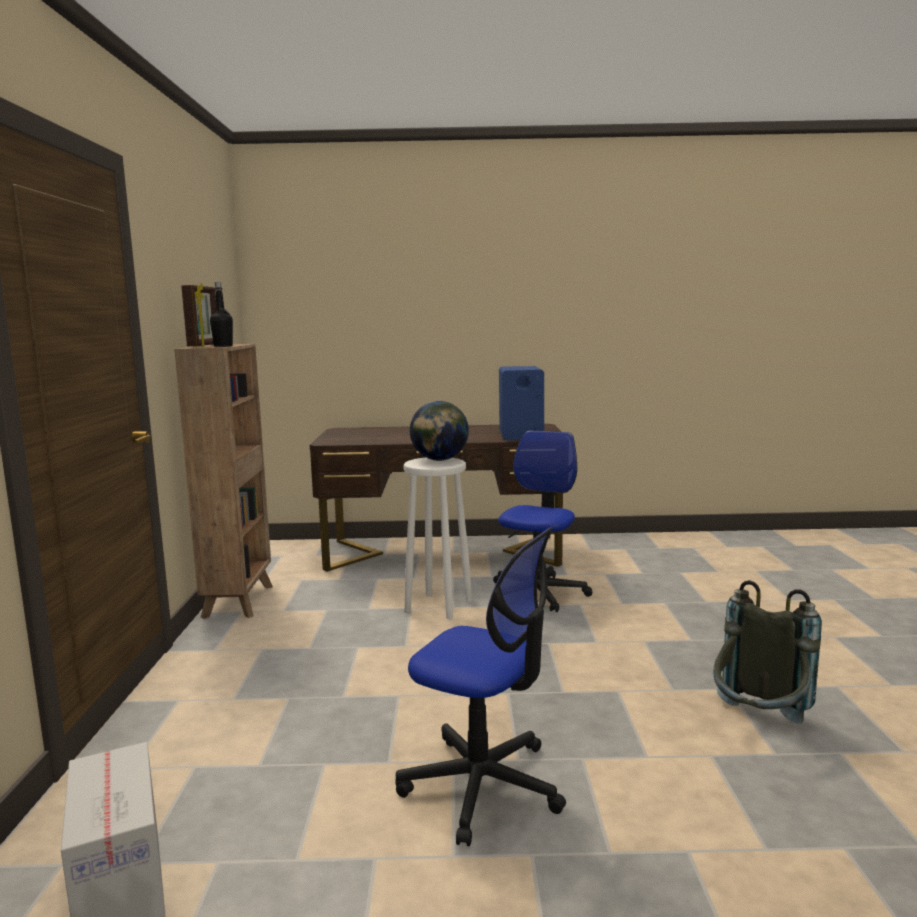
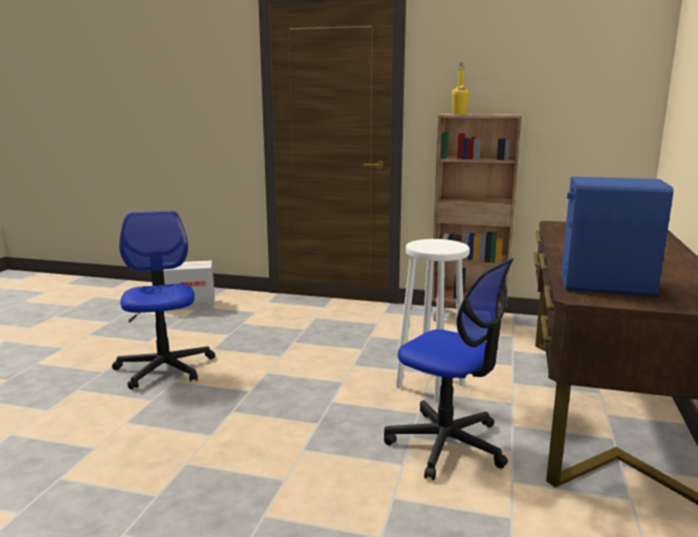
camera: 105 degrees right, 5 degrees up
picture frame [181,283,216,347] -> none
black bottle [210,282,233,347] -> yellow bottle [452,63,469,115]
office chair [395,527,566,846] -> office chair turned 120 degrees clockwise [112,211,215,390]
globe [410,401,469,461] -> none
grey backpack [713,580,822,724] -> none

